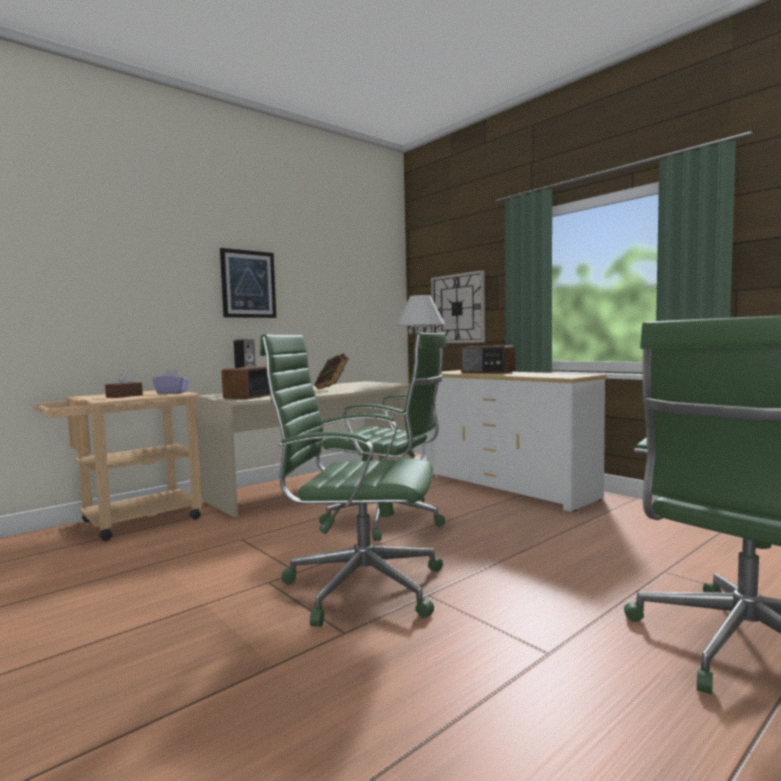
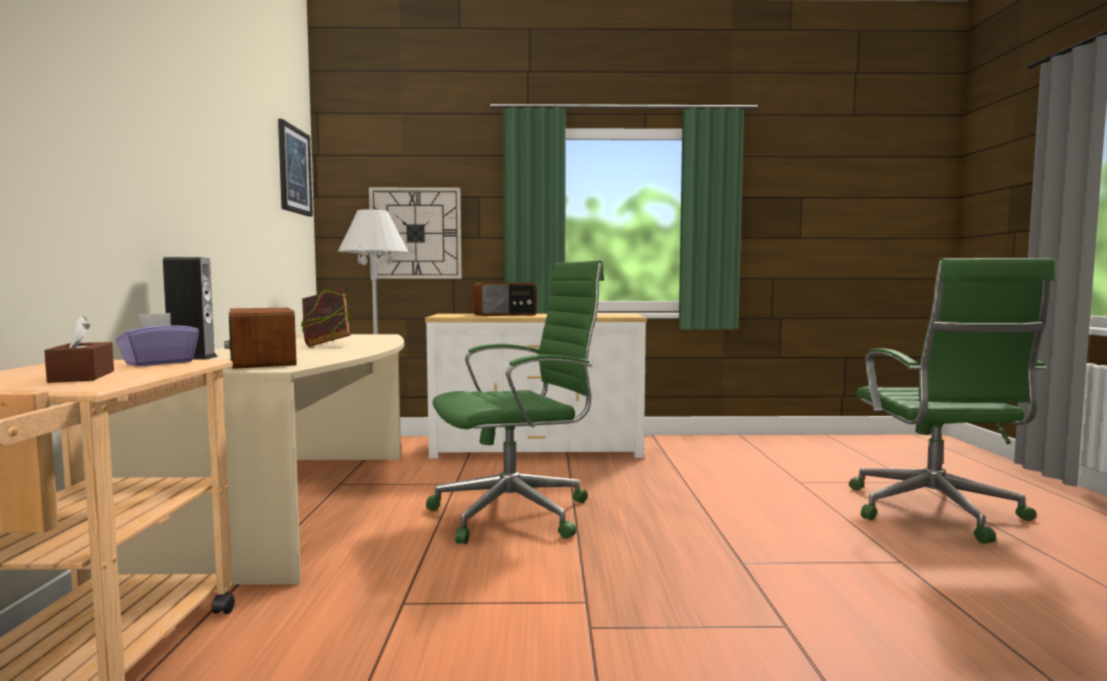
camera: 50 degrees left, 0 degrees up
picture [220,248,276,318] -> picture moved to [278,119,313,217]
green office chair [260,334,443,627] -> none

